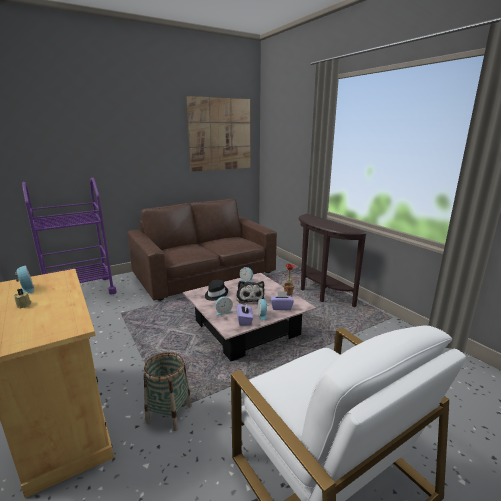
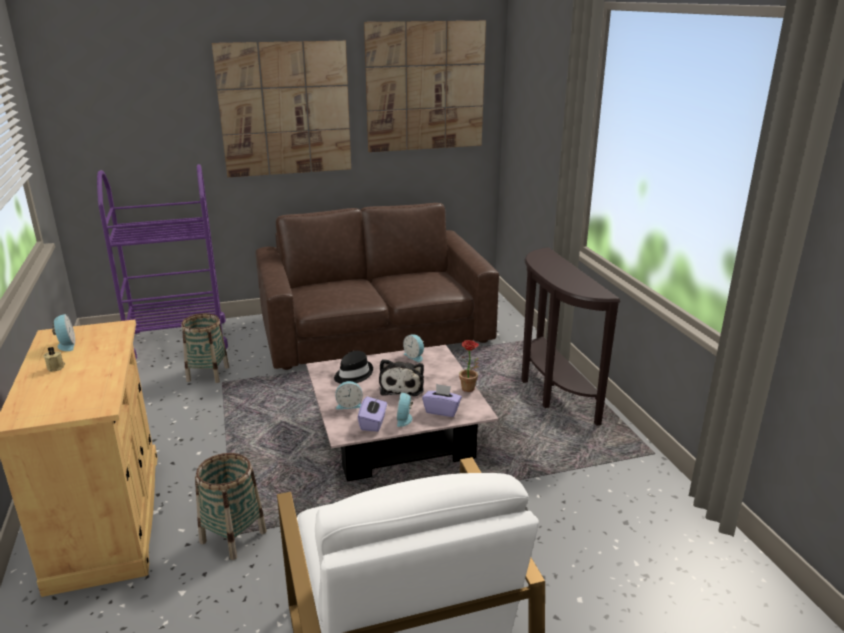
camera: 15 degrees right, 5 degrees up
none -> basket [181,313,229,383]
none -> picture [212,41,351,177]

